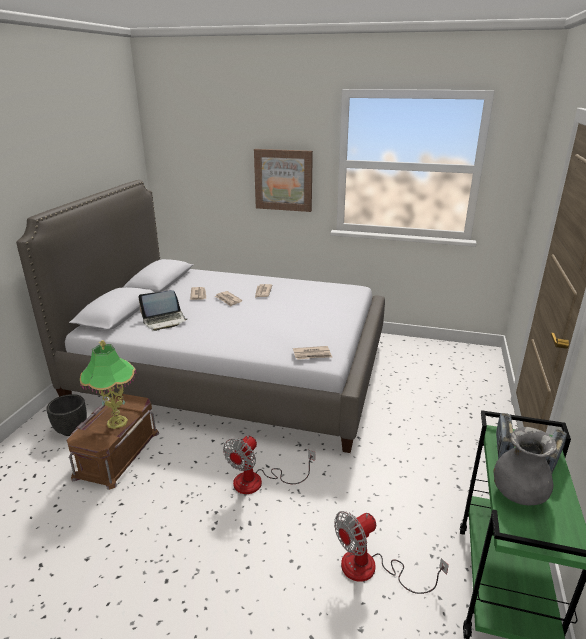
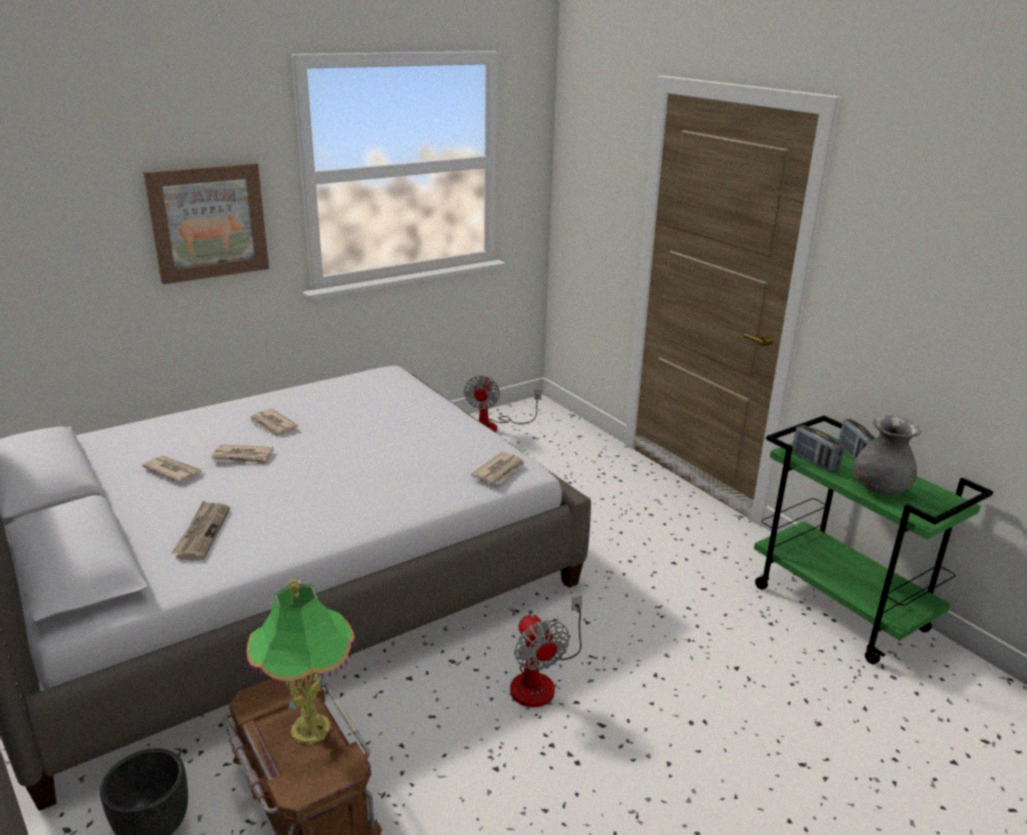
camera: 50 degrees left, 0 degrees up
laptop [138,290,188,331] -> newspaper [172,501,230,560]
fan [334,511,449,594] -> fan moved to [464,376,541,432]

